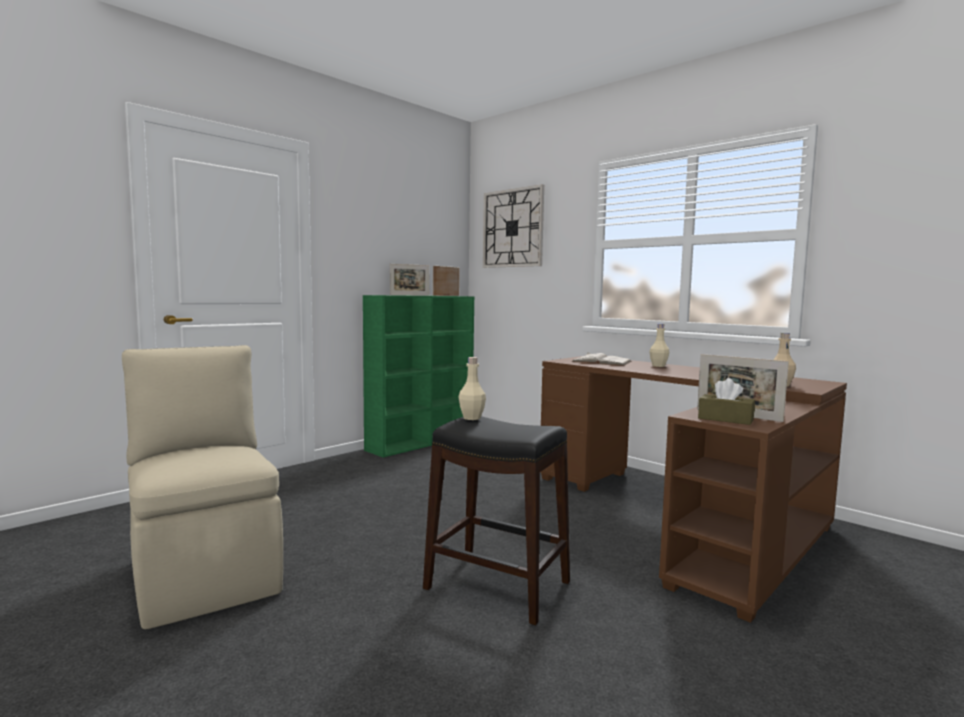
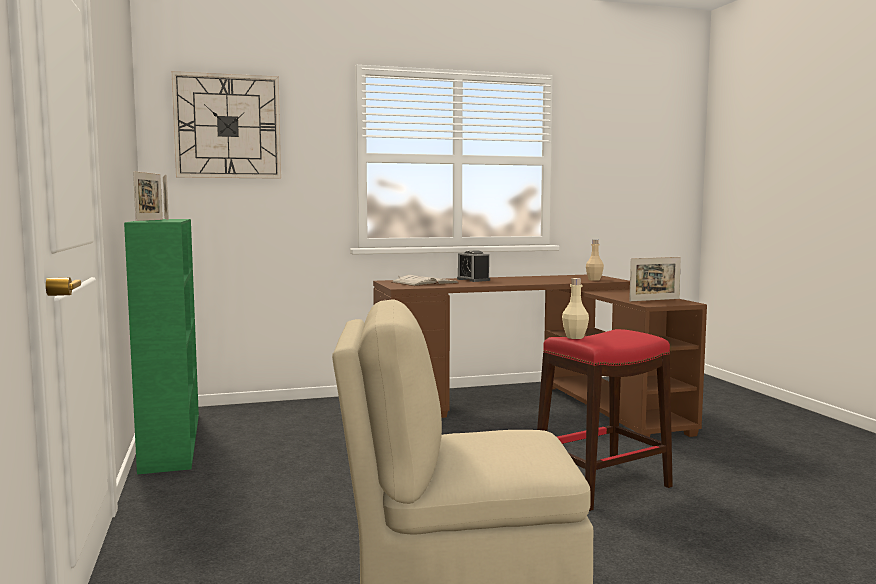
camera: 60 degrees left, 0 degrees up
black stool [423,416,570,625] -> red stool [537,329,673,511]
beige bottle [649,324,669,367] -> alarm clock [457,250,490,282]
brown tissue box [698,378,755,425] -> none

